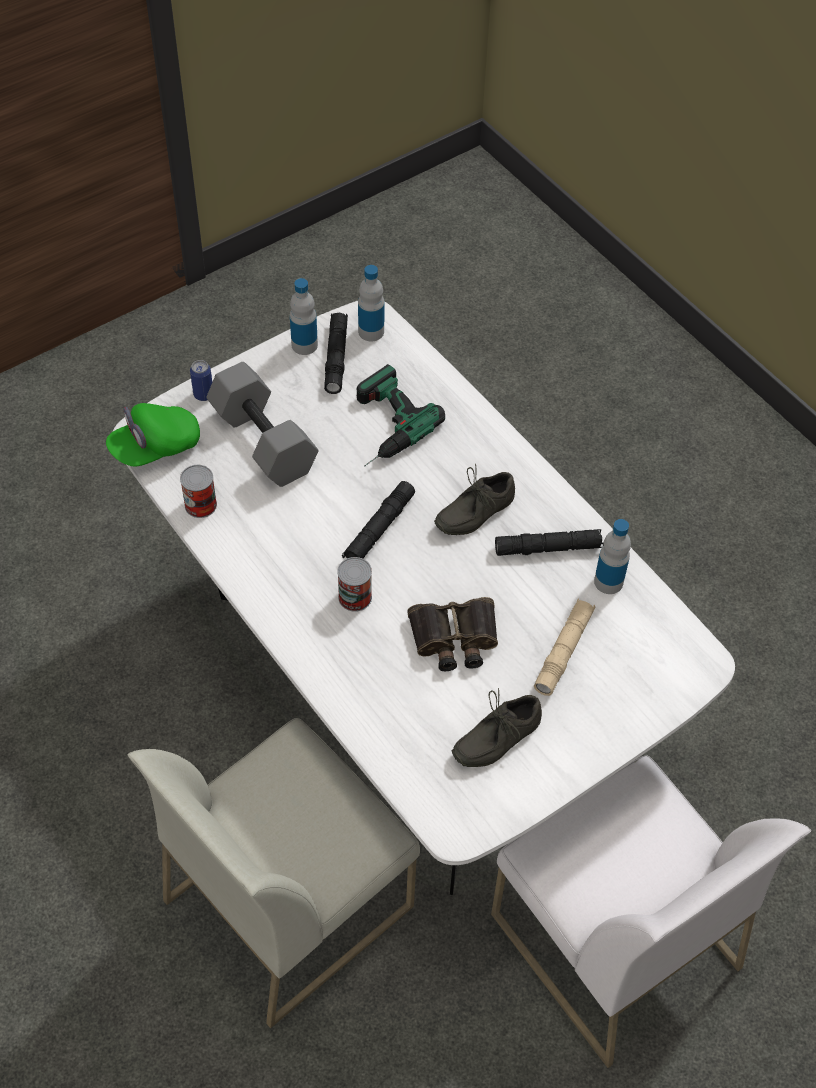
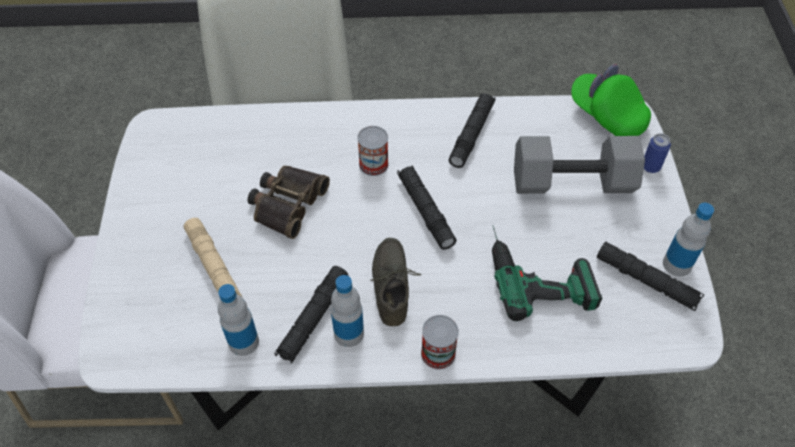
camera: 125 degrees right, 0 degrees up
green cap [106,403,200,467] -> green cap turned 45 degrees counterclockwise [571,64,651,136]
can [180,465,217,518] -> can moved to [421,315,459,369]
bottle [358,265,385,341] -> bottle moved to [331,275,364,347]
grey shoe [452,688,542,767] -> none
none -> black flashlight [448,93,496,168]

